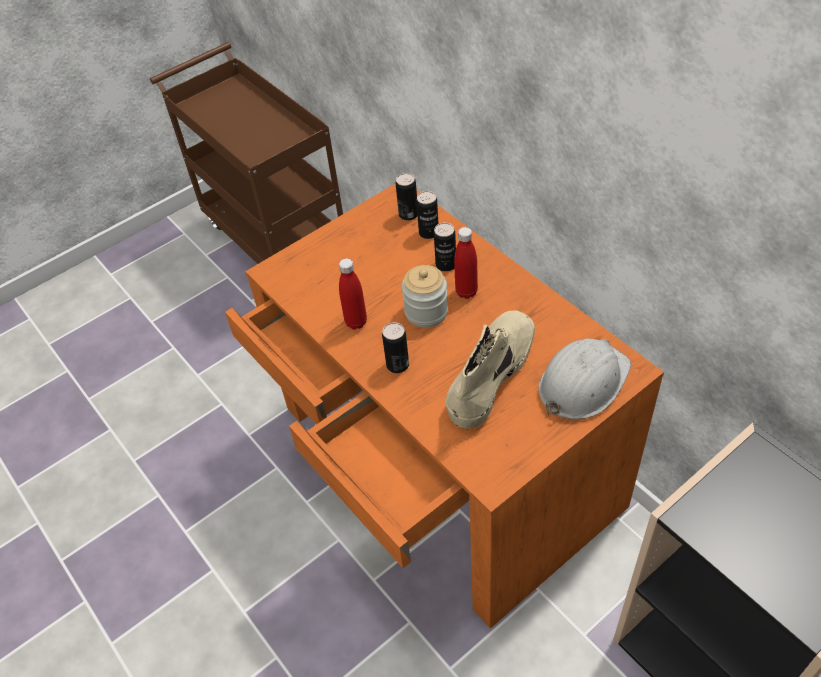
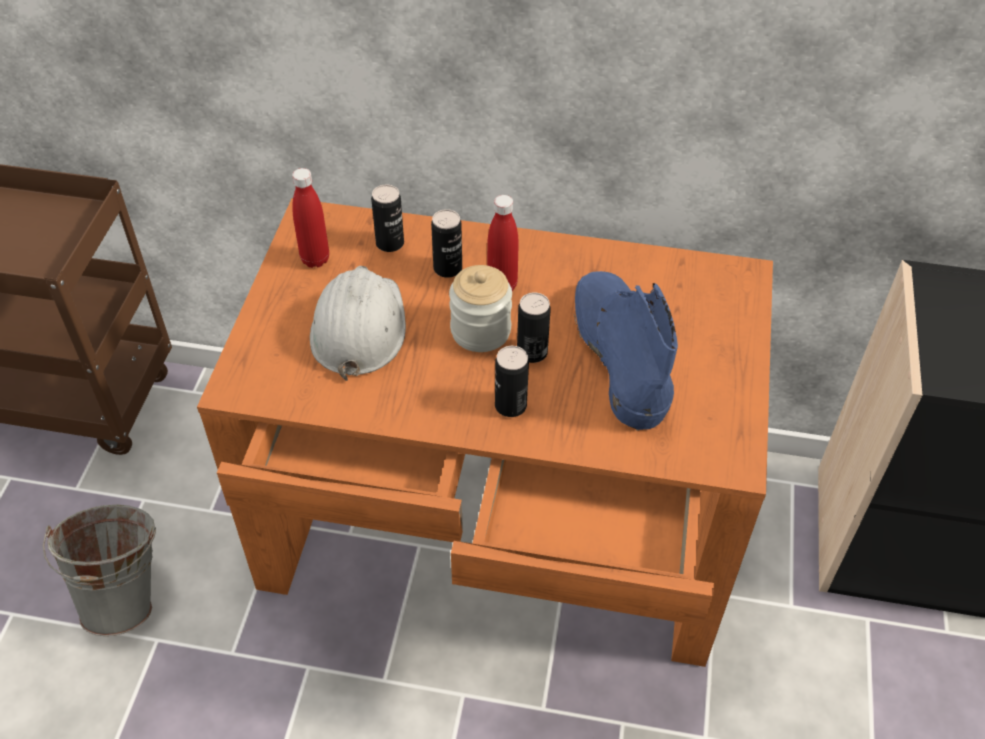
camera: 45 degrees left, 0 degrees up
red bottle [339,258,367,330] -> red bottle moved to [292,168,329,268]
can [396,173,417,220] -> can moved to [517,293,551,363]
beige boot [446,310,535,428] -> blue boot [574,271,678,430]
white hard hat [538,338,631,419] -> white hard hat moved to [310,266,406,381]
none -> grey bucket [43,505,156,636]

